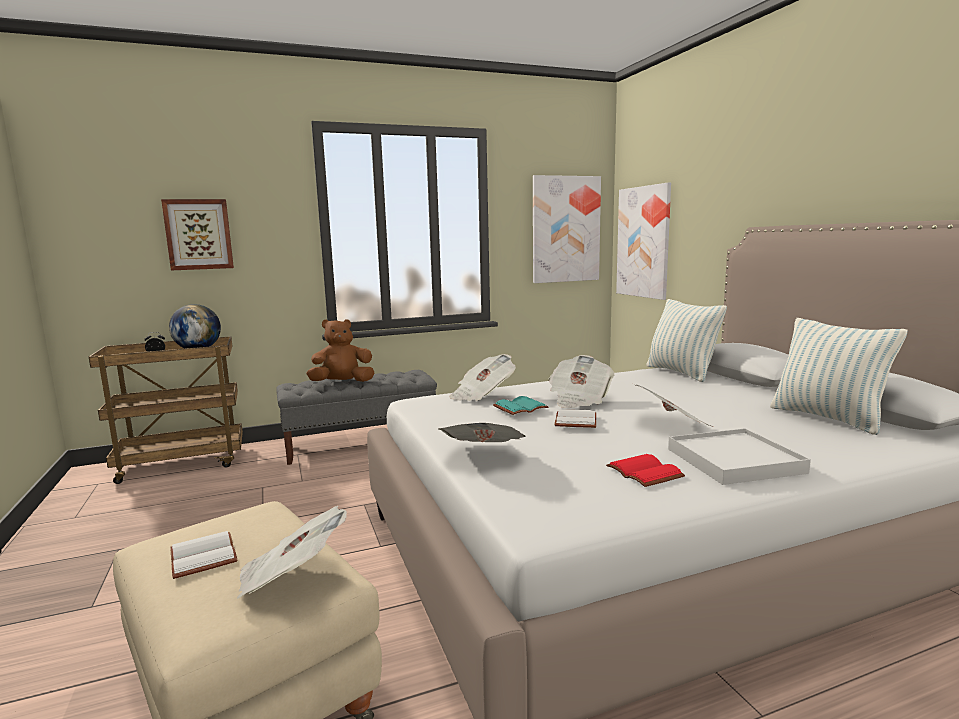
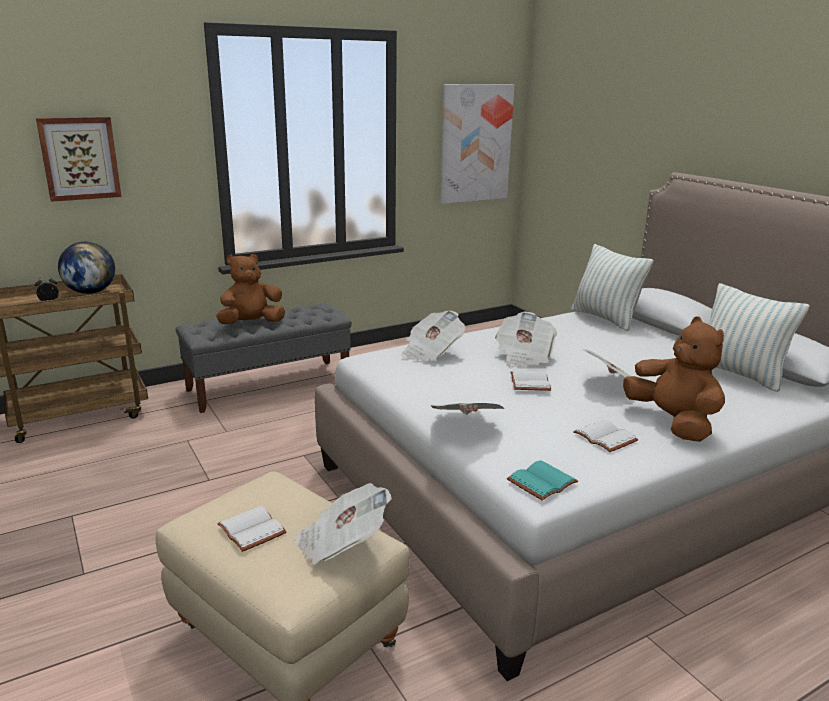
camera: 10 degrees left, 10 degrees up
turquoise book [493,396,548,415] -> turquoise book moved to [507,460,578,501]
red book [606,454,685,487] -> white book [573,420,638,452]
picture [616,183,671,300] -> none
white tray [668,428,811,485] -> brown plush toy [623,316,725,442]

